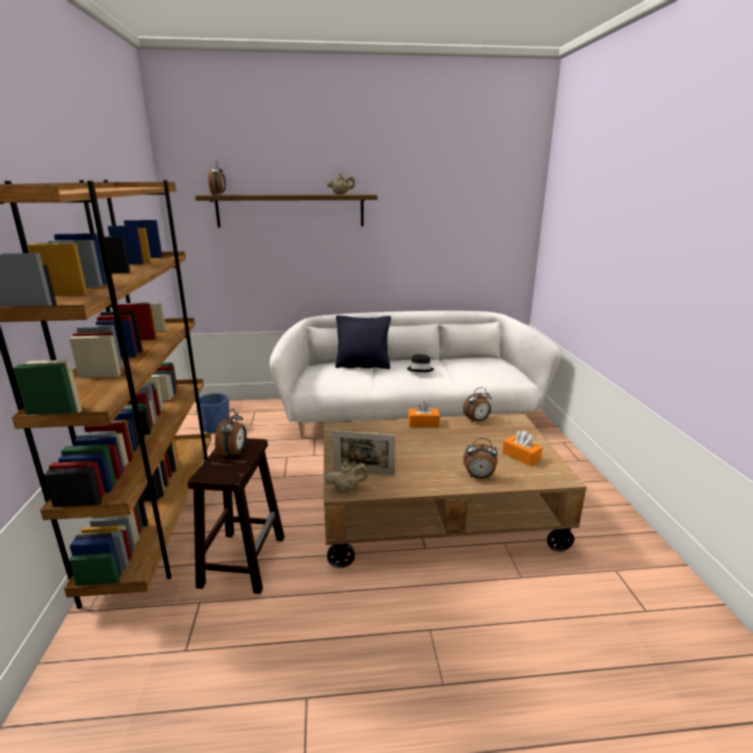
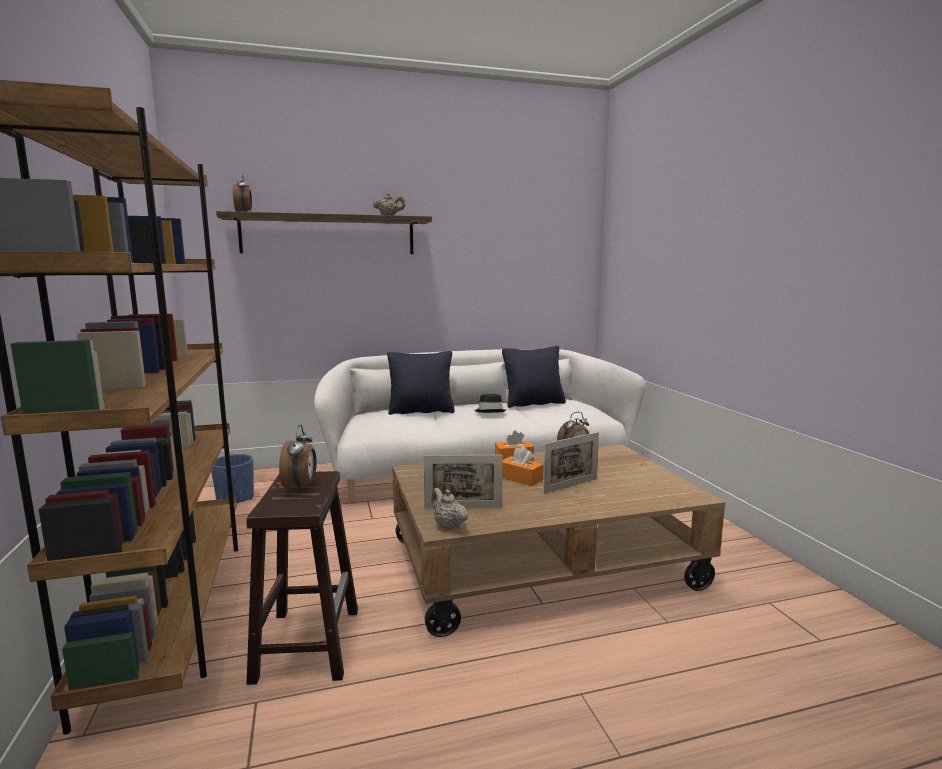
camera: 10 degrees left, 10 degrees down
beige teapot [325,462,368,492] -> beige teapot turned 105 degrees counterclockwise [431,488,468,530]
alarm clock [463,438,498,479] -> none
orange tissue box [502,431,543,466] -> orange tissue box moved to [502,446,544,486]
none -> black pillow [502,346,566,408]
none -> picture frame [544,432,599,494]

